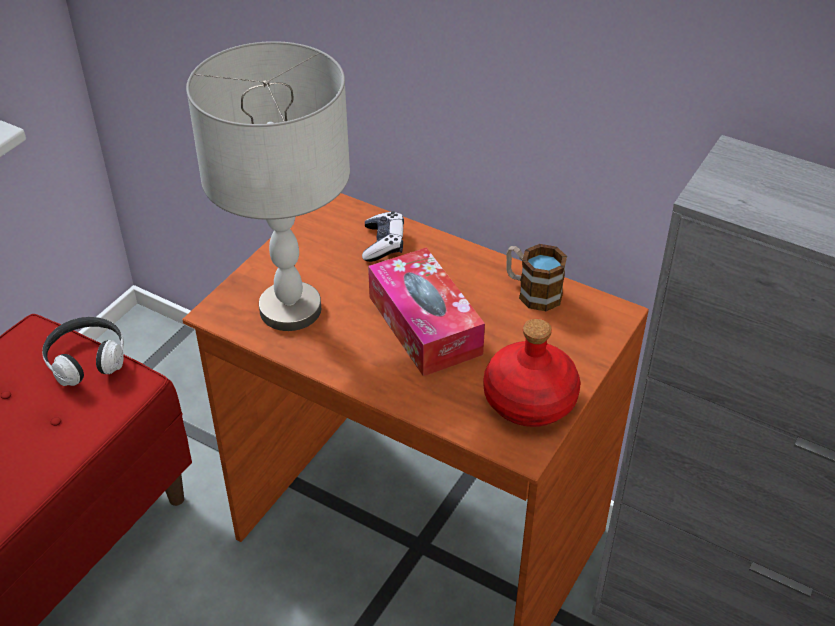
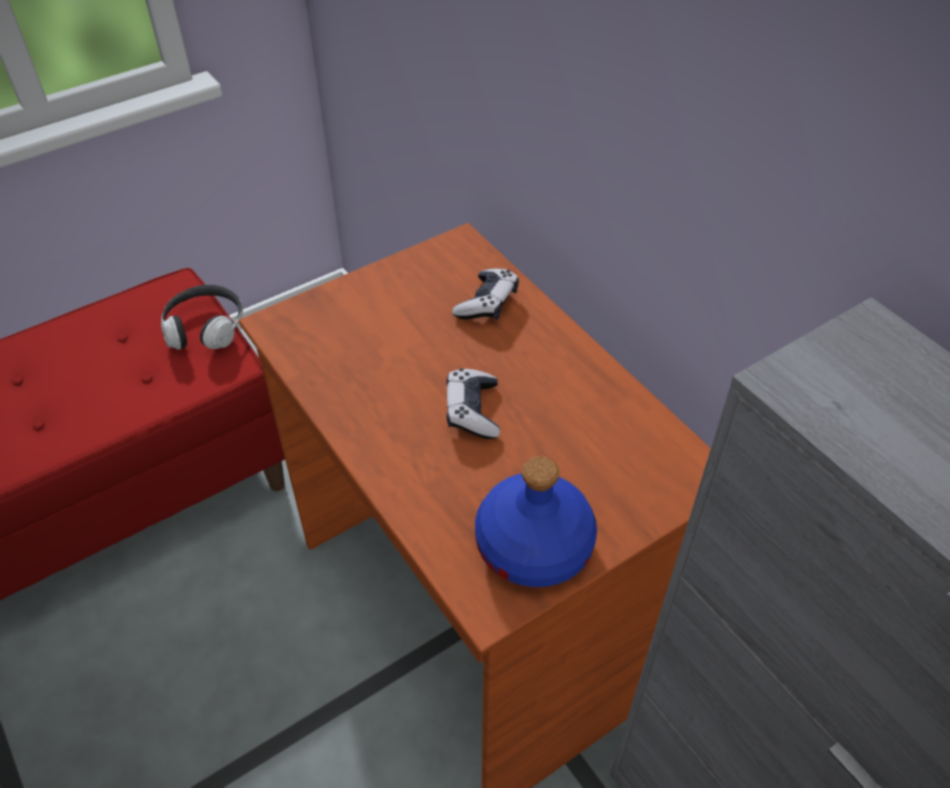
camera: 25 degrees right, 5 degrees up
grey table lamp [186,41,350,331] -> none
tissue box [368,247,485,376] -> game controller [447,368,500,439]
red bottle [484,319,581,427] -> blue bottle [475,456,597,587]
mug [506,244,567,311] -> none

